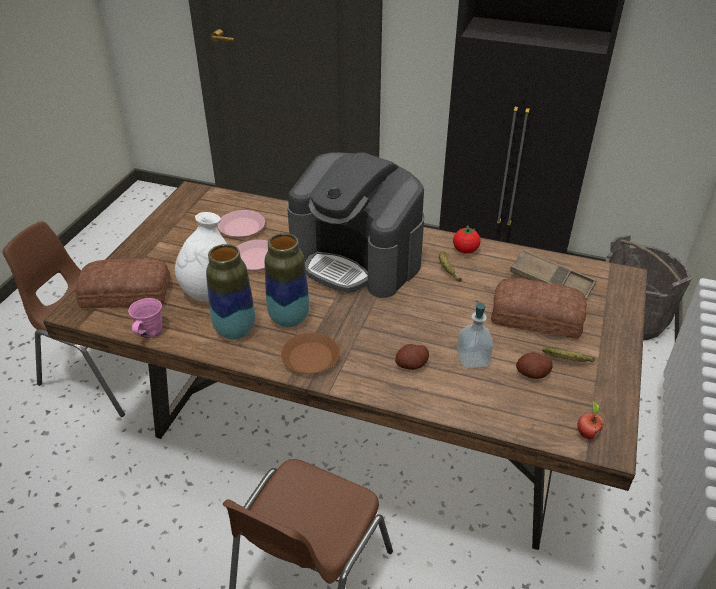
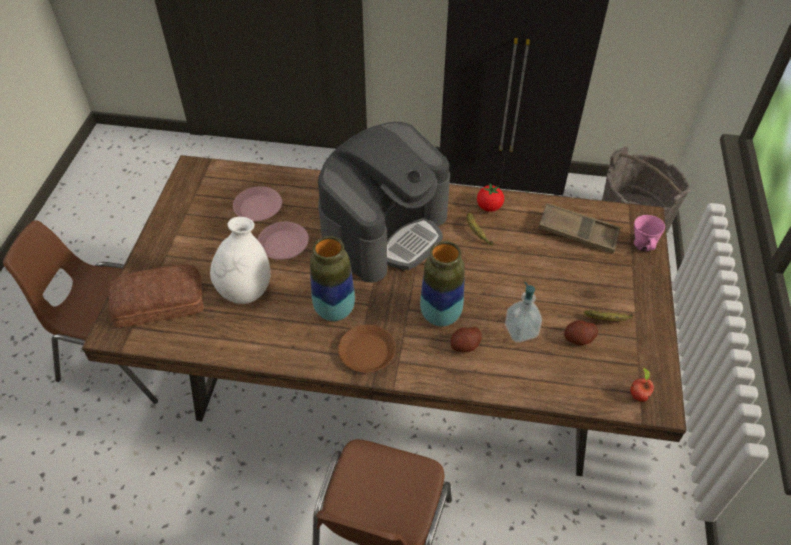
camera: 10 degrees left, 10 degrees up
pink mug [128,298,163,338] -> pink mug moved to [634,215,665,251]
vase [206,244,255,339] -> vase moved to [420,241,465,327]
coffee machine [287,152,424,298] -> coffee machine turned 75 degrees counterclockwise [318,122,450,283]
bread [491,278,587,339] -> none

